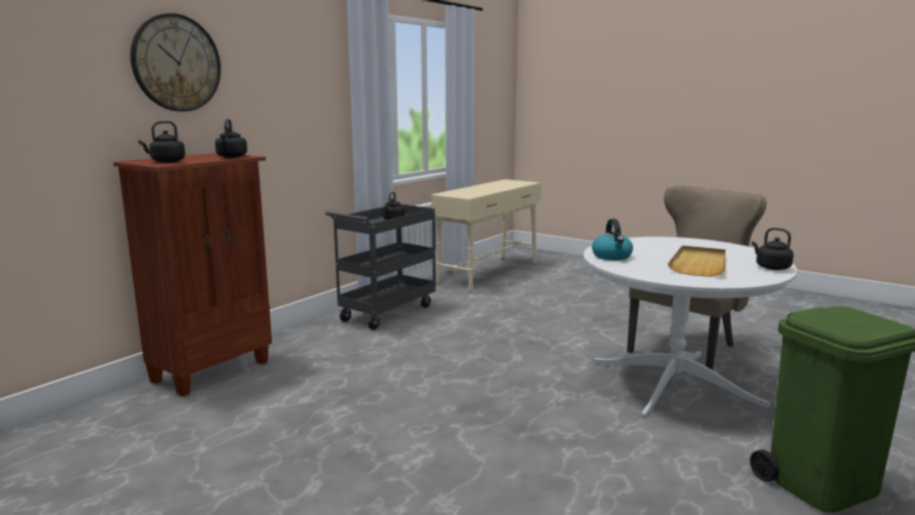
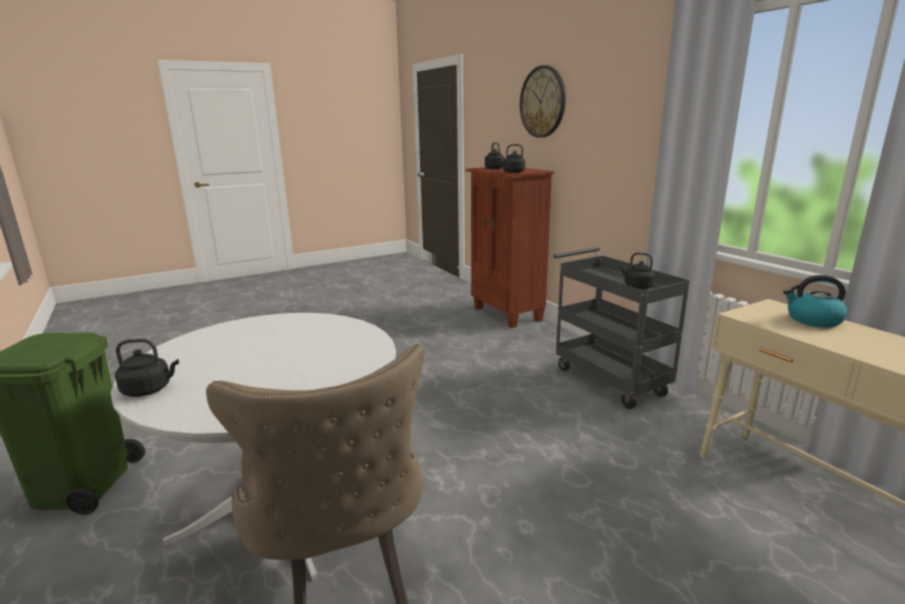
camera: 115 degrees right, 5 degrees up
kettle [592,219,633,260] -> kettle moved to [783,275,848,328]
beige tray [668,246,726,277] -> none

